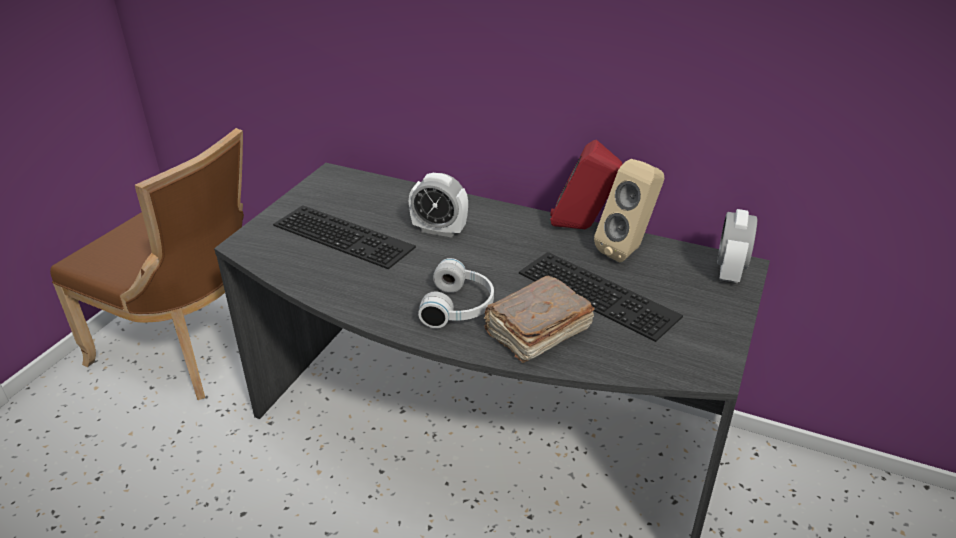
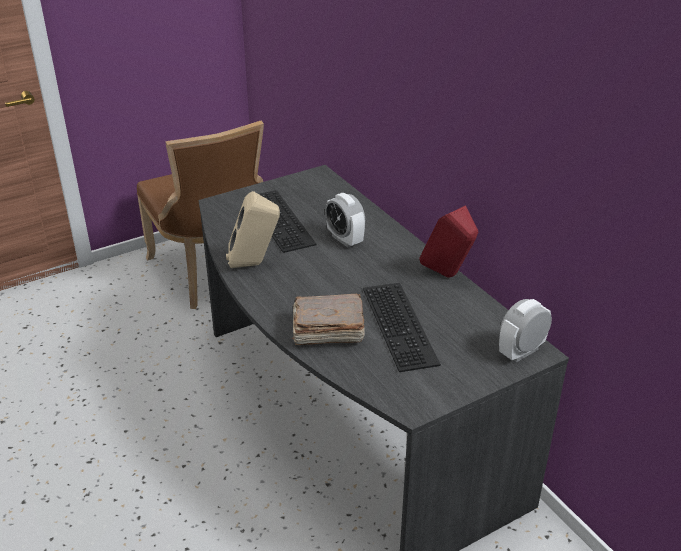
camera: 35 degrees right, 0 degrees up
white headphones [418,258,494,328] -> none
beige speaker [594,159,664,262] -> beige speaker moved to [226,191,280,268]

